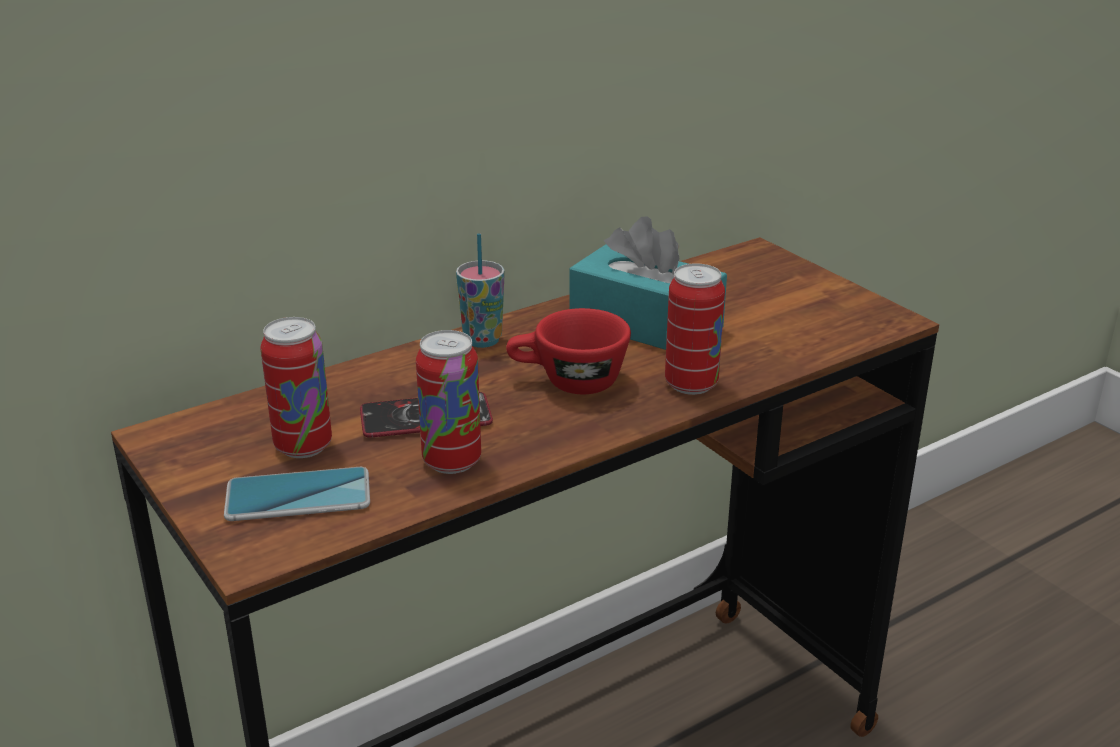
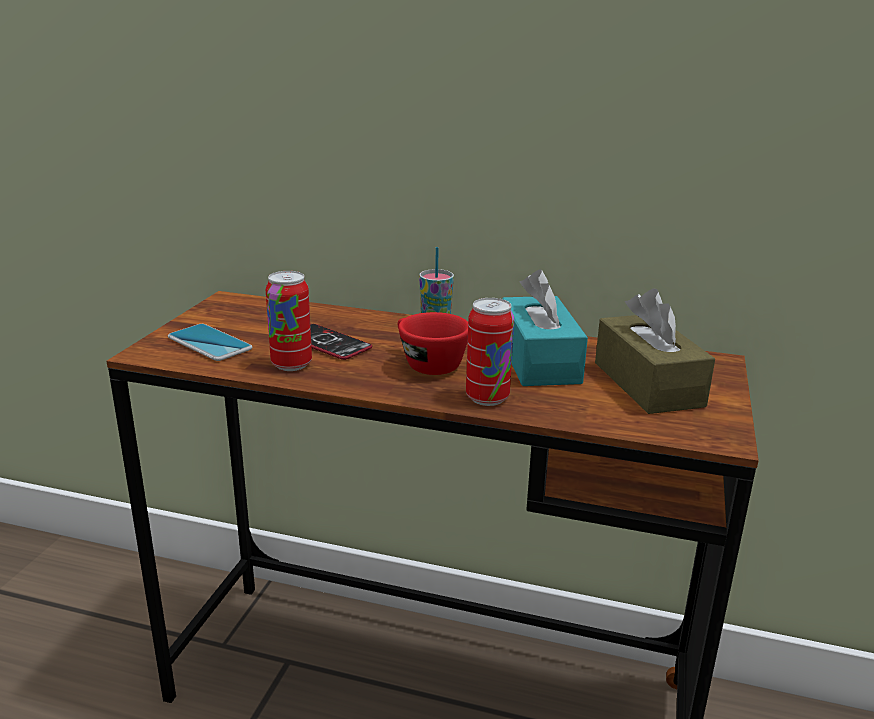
camera: 50 degrees right, 5 degrees down
can [261,317,332,458] -> none
none -> brown tissue box [595,288,715,414]

